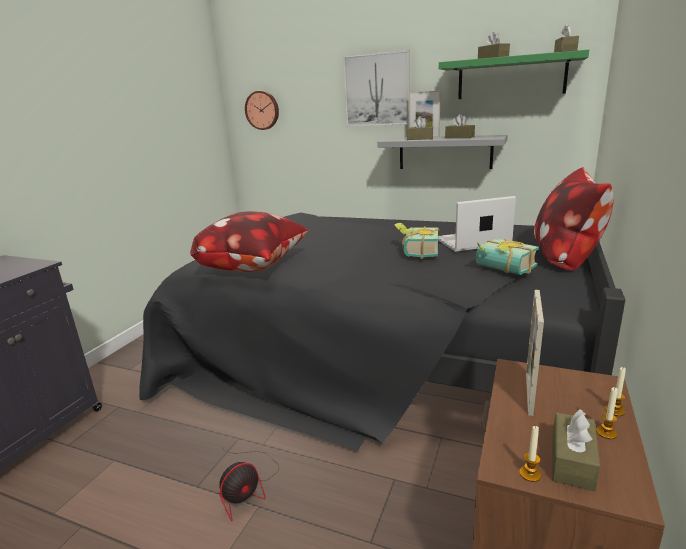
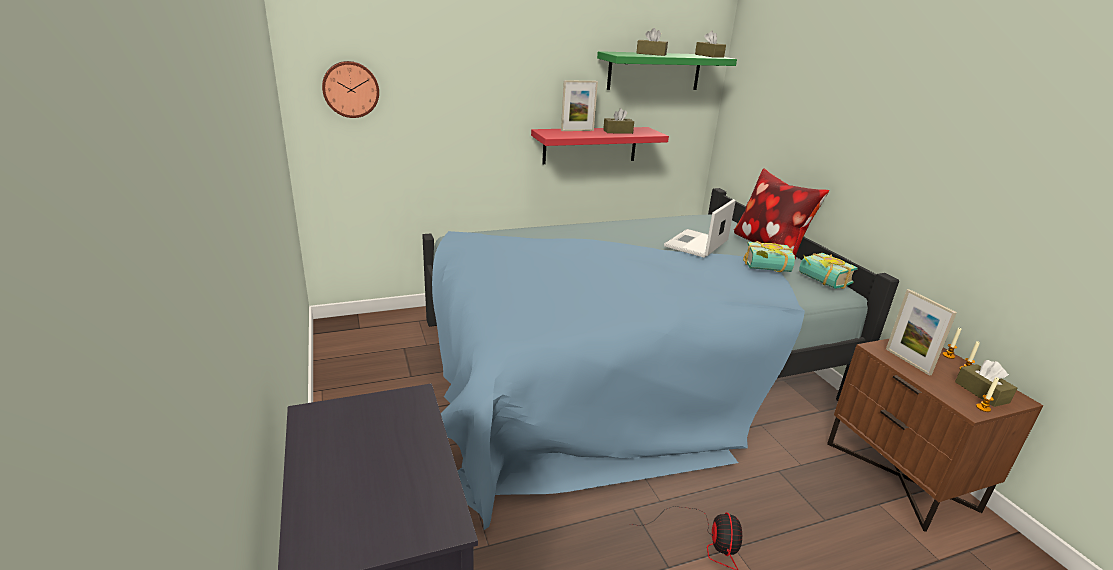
camera: 45 degrees left, 5 degrees up
black bed [139,213,625,450] -> blue bed [422,188,899,530]
pillow [190,211,308,272] -> none
picture [343,50,410,126] -> none
grey shelf [377,135,508,169] -> red shelf [531,127,669,164]
book [395,223,440,259] -> book moved to [799,253,858,289]
brown tissue box [407,116,433,140] -> none

